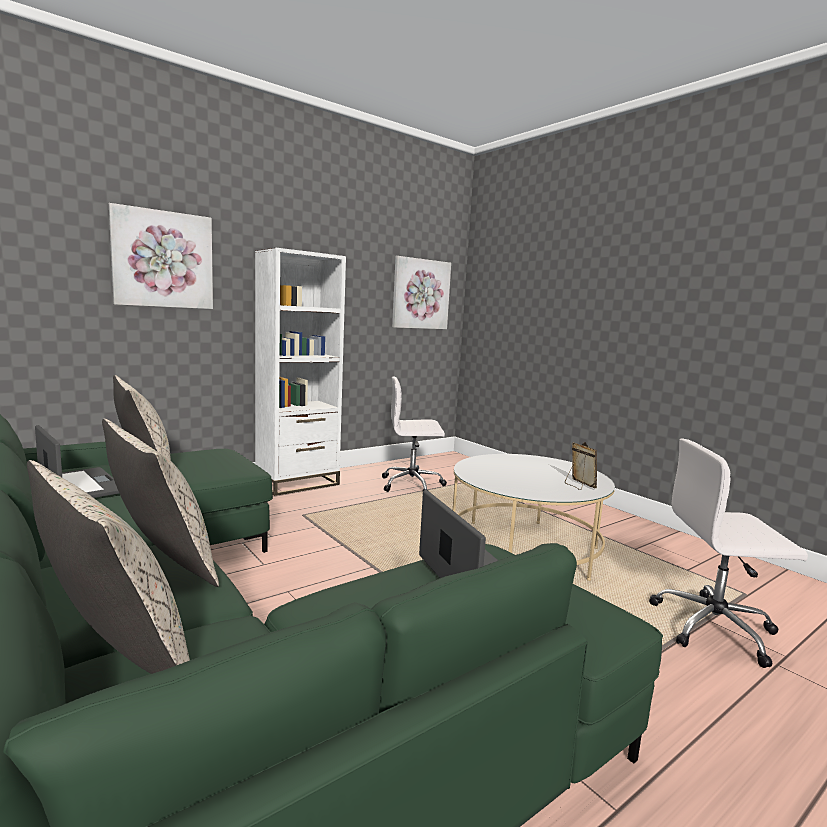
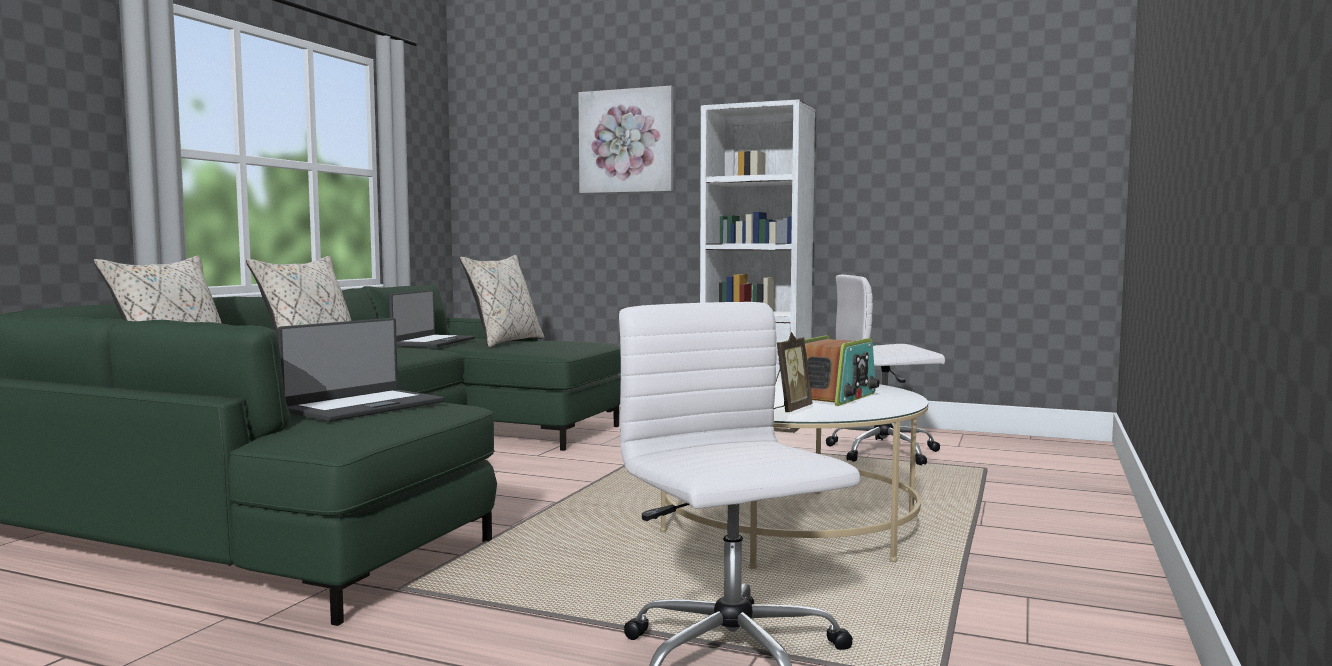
camera: 60 degrees right, 5 degrees down
white office chair [382,376,447,492] -> white office chair turned 60 degrees counterclockwise [826,275,945,465]
picture [392,256,451,329] -> none
none -> radio [804,335,880,406]

